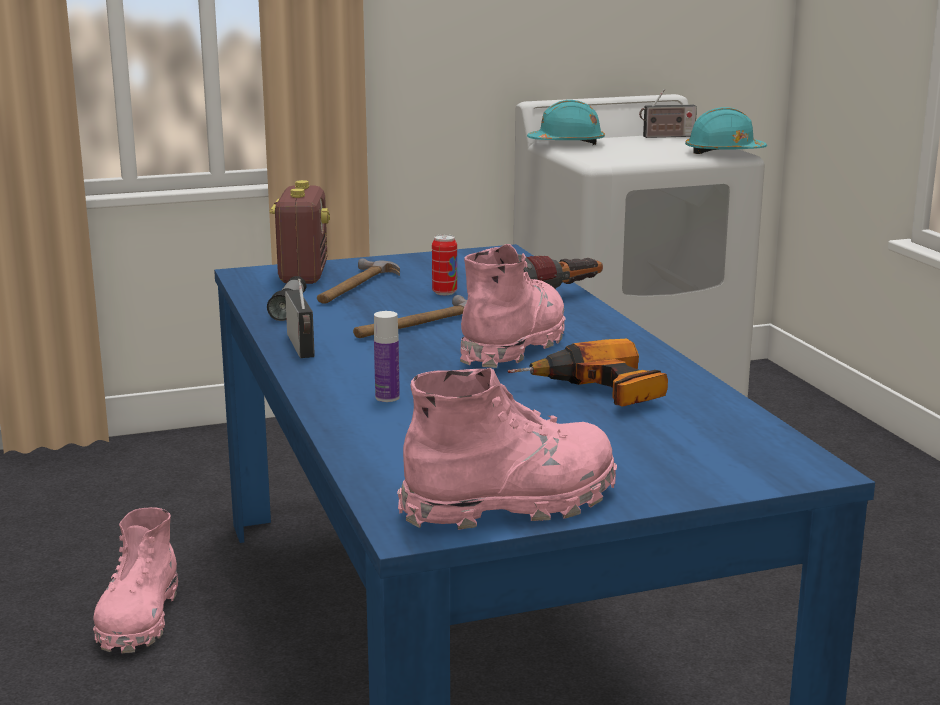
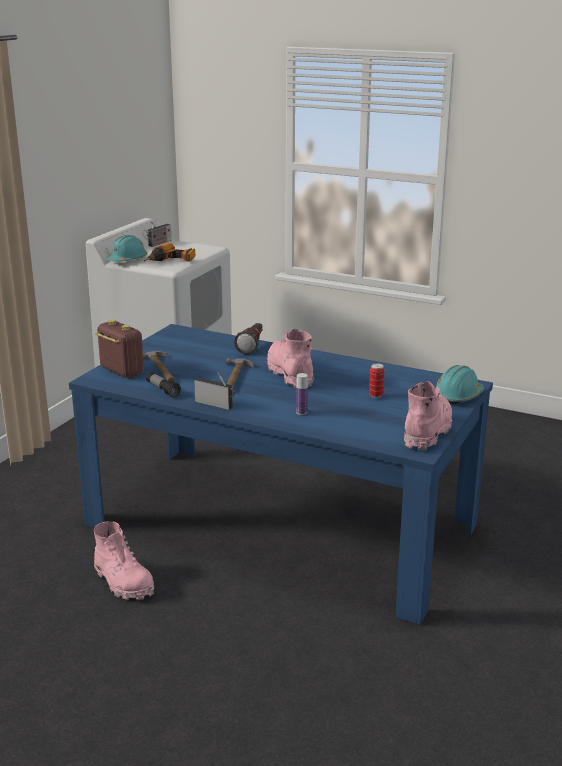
camera: 45 degrees left, 5 degrees up
can [432,234,457,295] -> can moved to [369,363,384,398]
power drill [507,338,668,407] -> power drill moved to [144,243,195,262]
turquoise hard hat [685,107,767,154] -> turquoise hard hat moved to [435,365,484,405]

